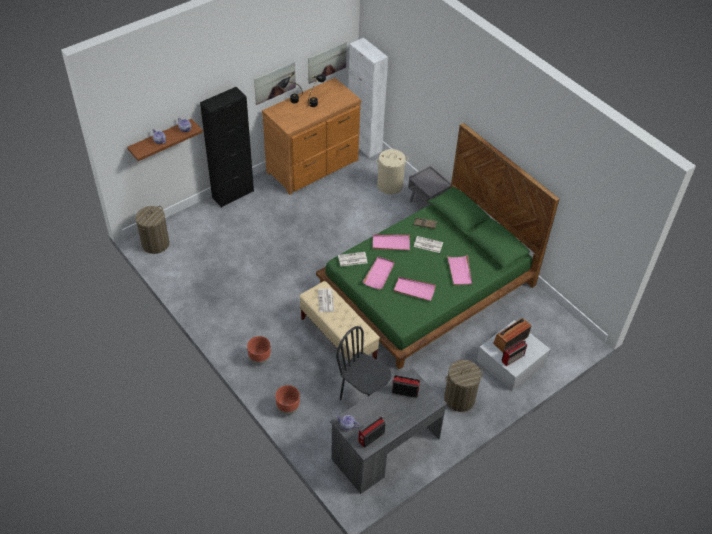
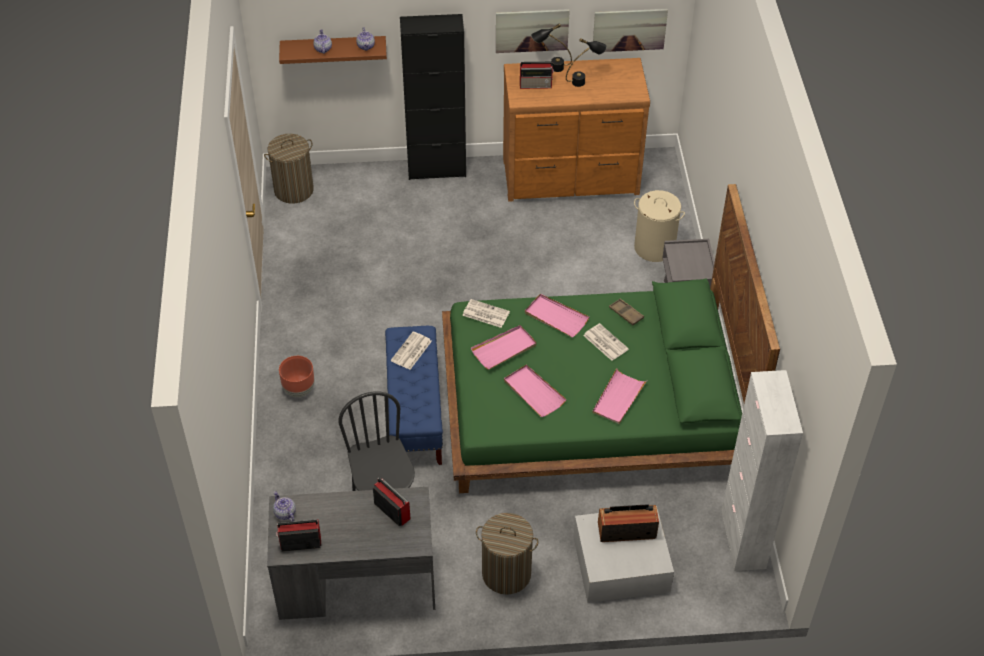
camera: 35 degrees right, 0 degrees up
brown planter [275,385,300,415] -> none
beige bench [299,281,380,360] -> blue bench [385,326,443,465]
white cabinet [348,38,388,158] -> white cabinet moved to [721,370,803,571]
radio [502,340,527,366] -> radio moved to [520,62,554,89]

